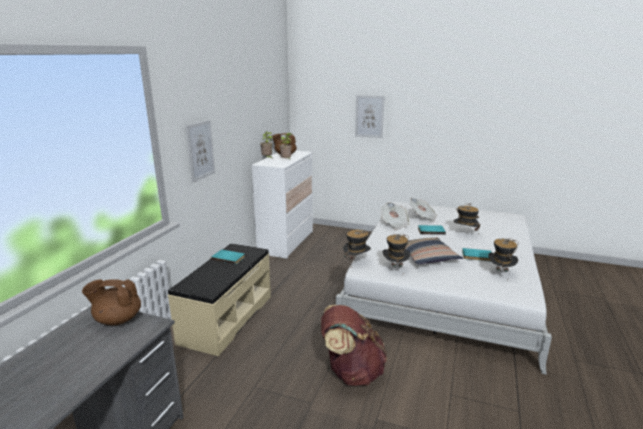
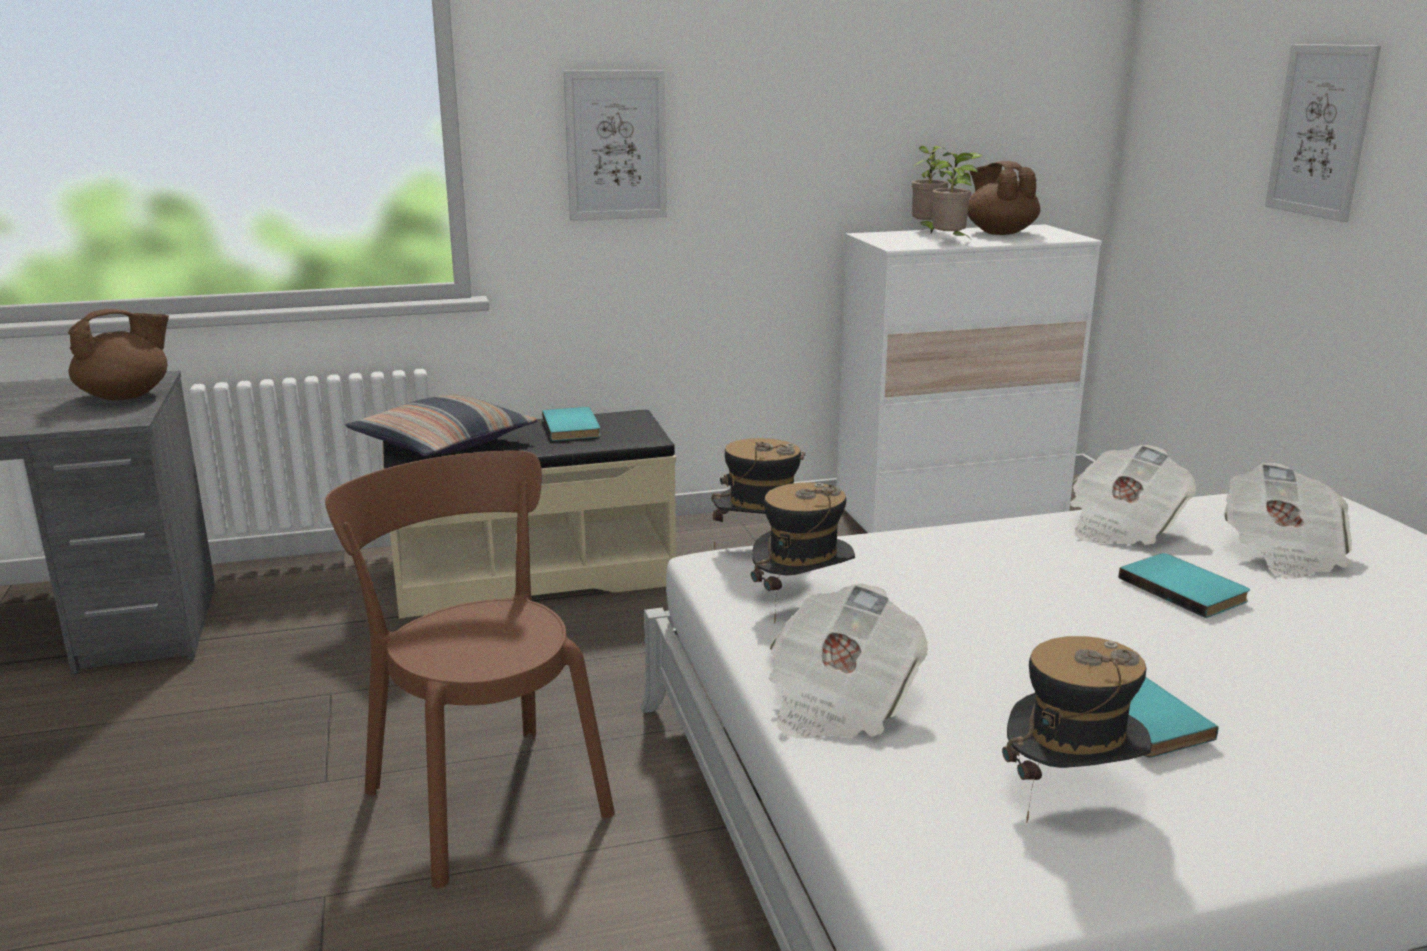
camera: 55 degrees right, 0 degrees up
brown teapot [82,279,141,325] -> brown teapot turned 90 degrees clockwise [68,309,169,400]
brown backpack [321,305,387,386] -> brown chair [325,450,615,889]
pillow [405,237,463,264] -> pillow moved to [346,394,537,456]
hat [453,203,480,231] -> none
none -> newspaper [769,584,928,739]

